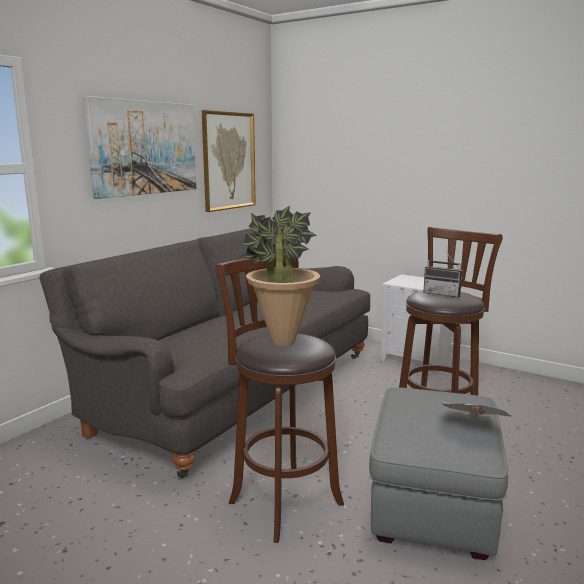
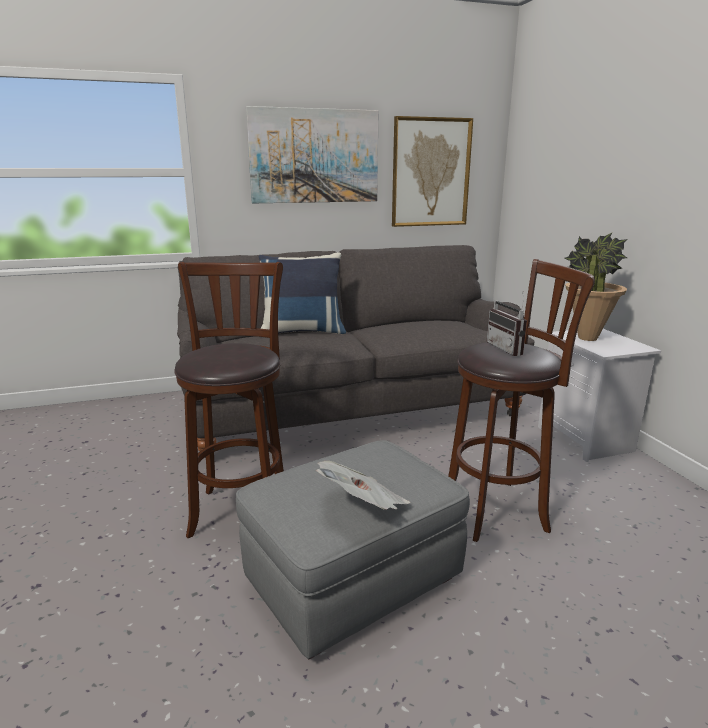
camera: 40 degrees right, 5 degrees up
potted plant [239,206,320,346] -> potted plant moved to [564,233,628,341]
none -> blue pillow [258,253,346,334]

